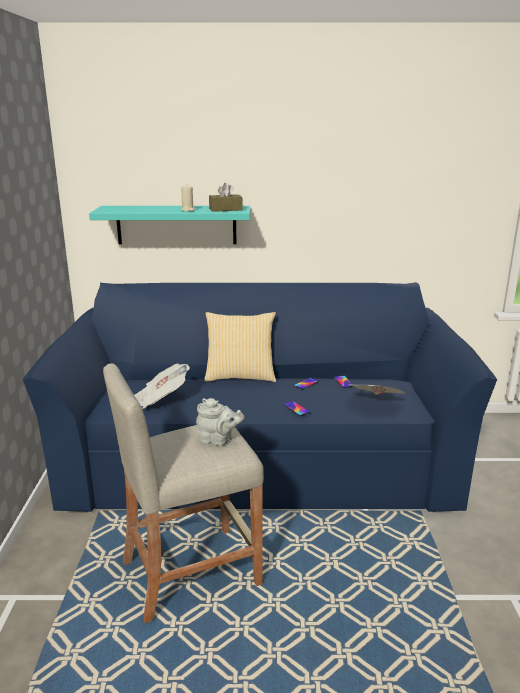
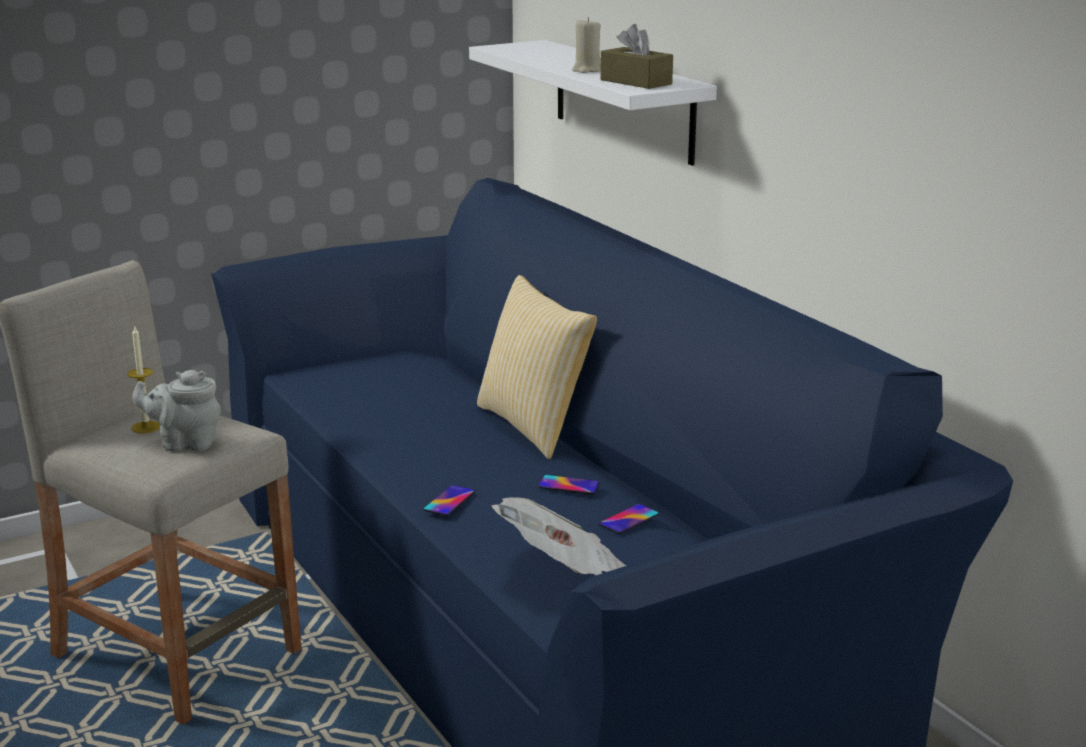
camera: 60 degrees right, 0 degrees up
turquoise shelf [89,206,250,244] -> white shelf [469,40,717,166]
newspaper [134,364,190,409] -> none
grey teapot [196,398,245,446] -> grey teapot turned 105 degrees clockwise [132,370,221,452]
none -> candle [127,325,160,433]

